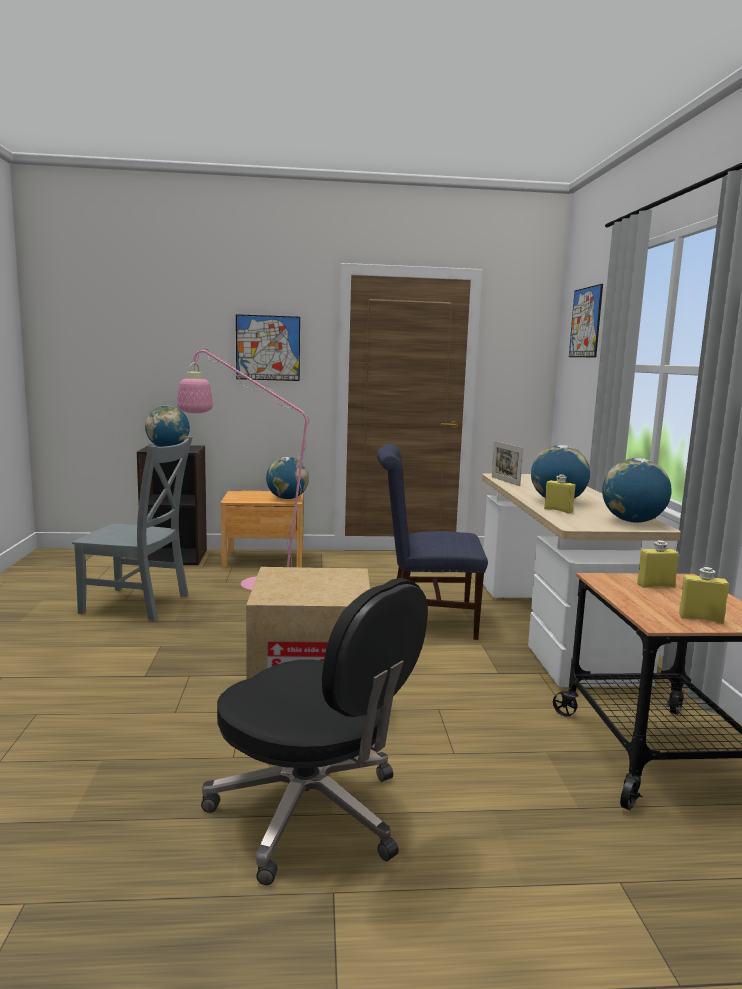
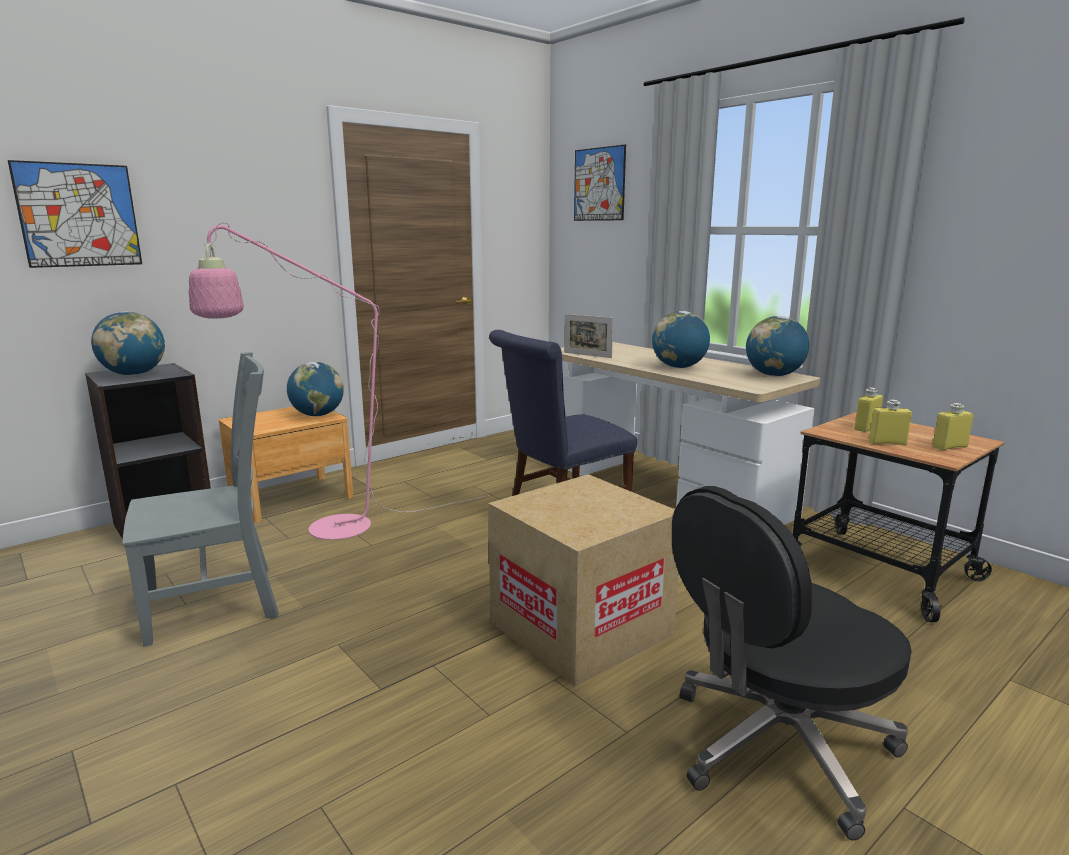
camera: 35 degrees left, 5 degrees up
black office chair [201,578,428,885] -> black office chair turned 150 degrees clockwise [672,486,912,840]
picture [236,314,300,381] -> picture moved to [8,160,142,268]
yellow bottle [544,475,575,513] -> yellow bottle moved to [869,400,912,445]

